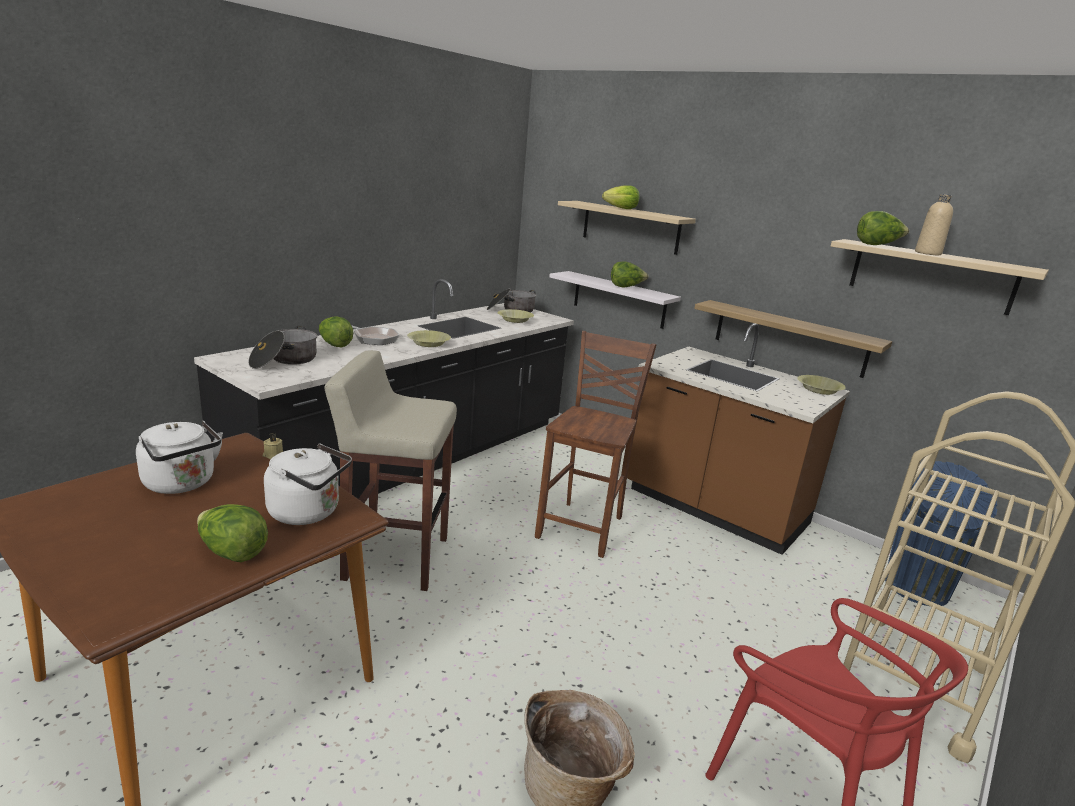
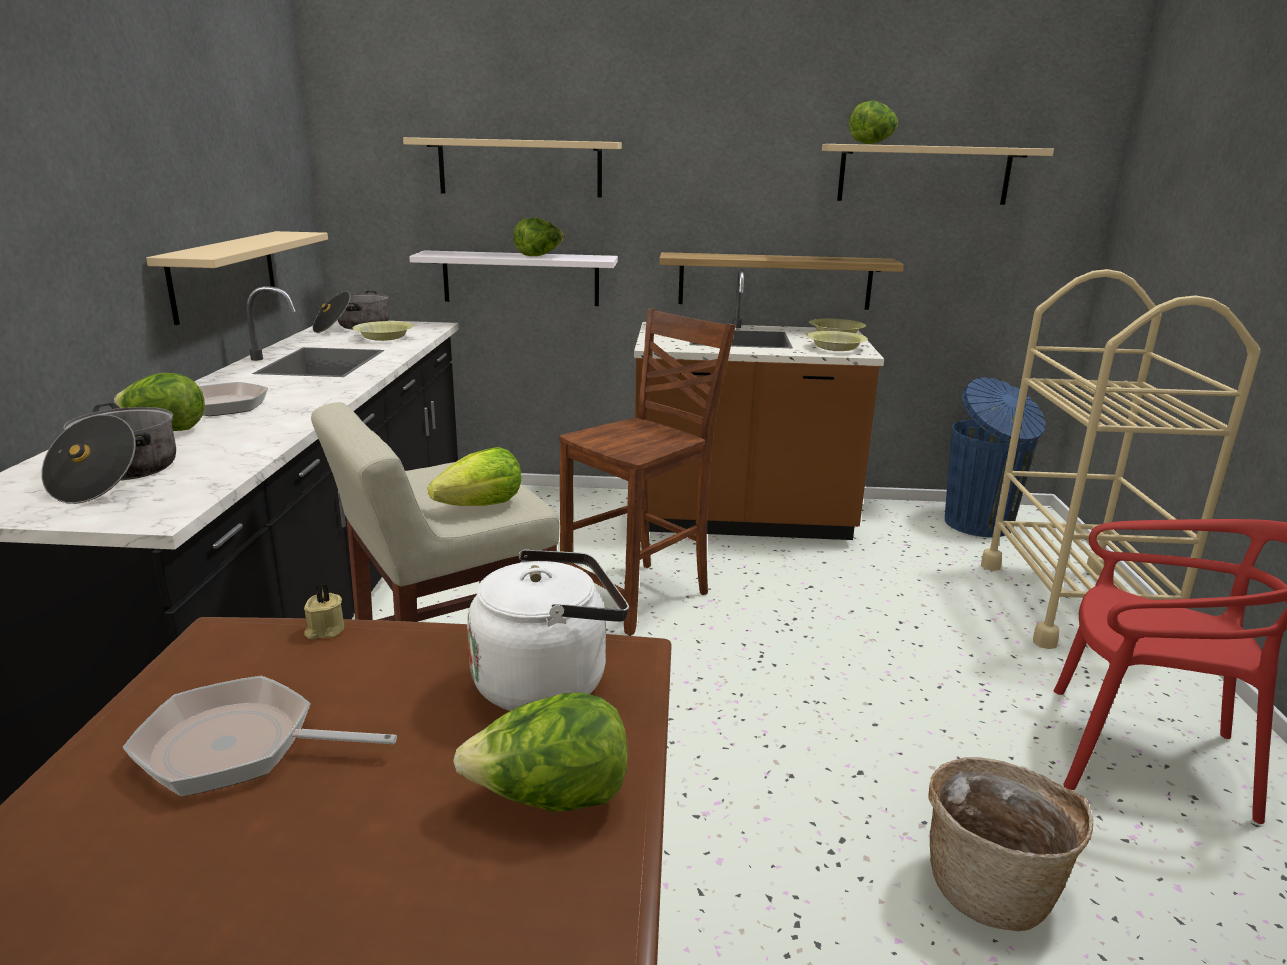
camera: 35 degrees left, 0 degrees up
white kettle [136,421,223,494] -> frying pan [123,676,397,797]
yellow bowl [407,330,451,347] -> yellow bowl moved to [807,331,868,351]
brown chair [535,331,656,558] -> brown chair turned 60 degrees clockwise [559,308,735,636]
lettuce [602,185,640,209] -> lettuce moved to [428,447,522,506]
beige bottle [915,194,953,255] -> none
none -> beige shelf [146,231,328,325]

